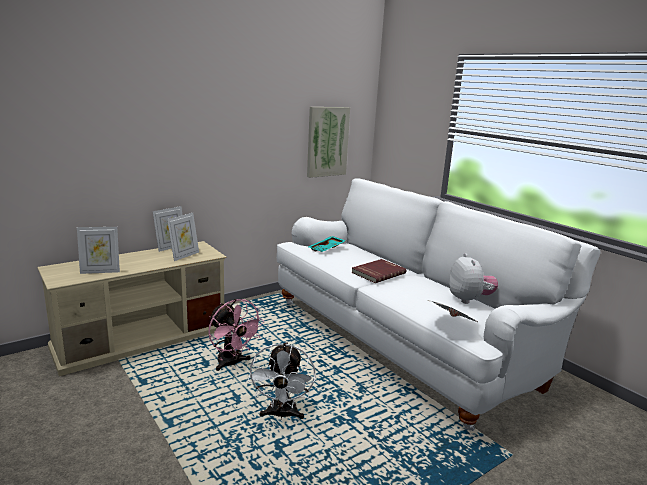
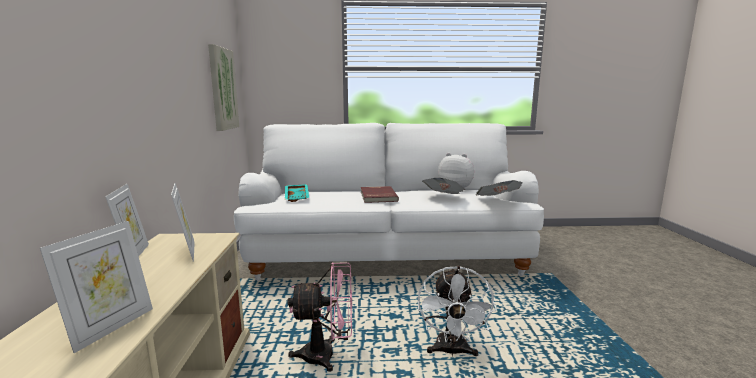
camera: 55 degrees left, 5 degrees down
white fan [248,342,316,419] -> white fan turned 60 degrees clockwise [418,266,497,357]
none -> newspaper [422,178,465,194]

